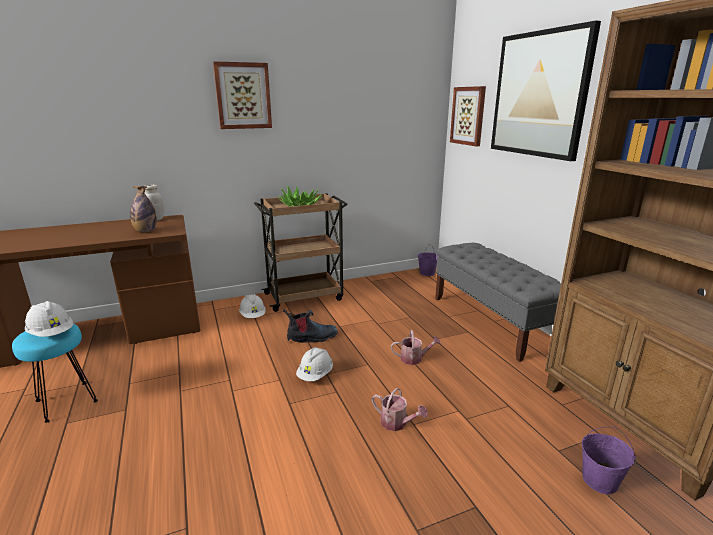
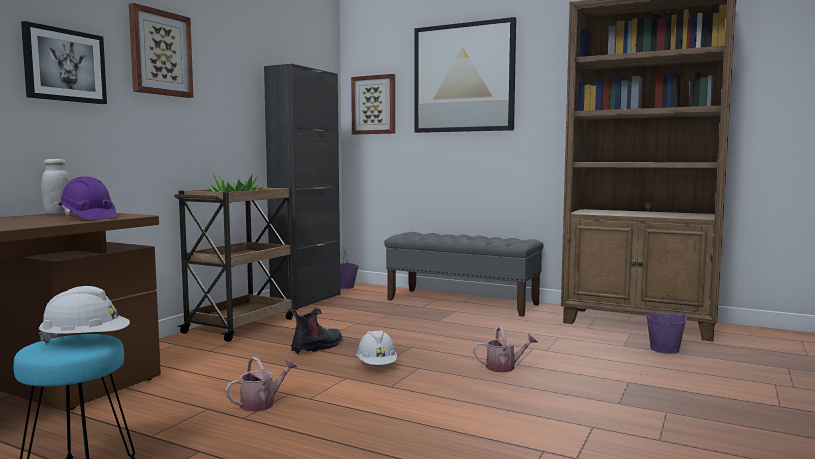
camera: 40 degrees left, 15 degrees down
bottle [130,186,157,232] -> purple hard hat [59,176,116,220]
white hard hat [239,294,266,318] -> none
watering can [391,330,441,365] -> watering can moved to [225,357,297,412]
none -> picture [21,21,107,104]
none -> black cabinet [264,64,340,310]

